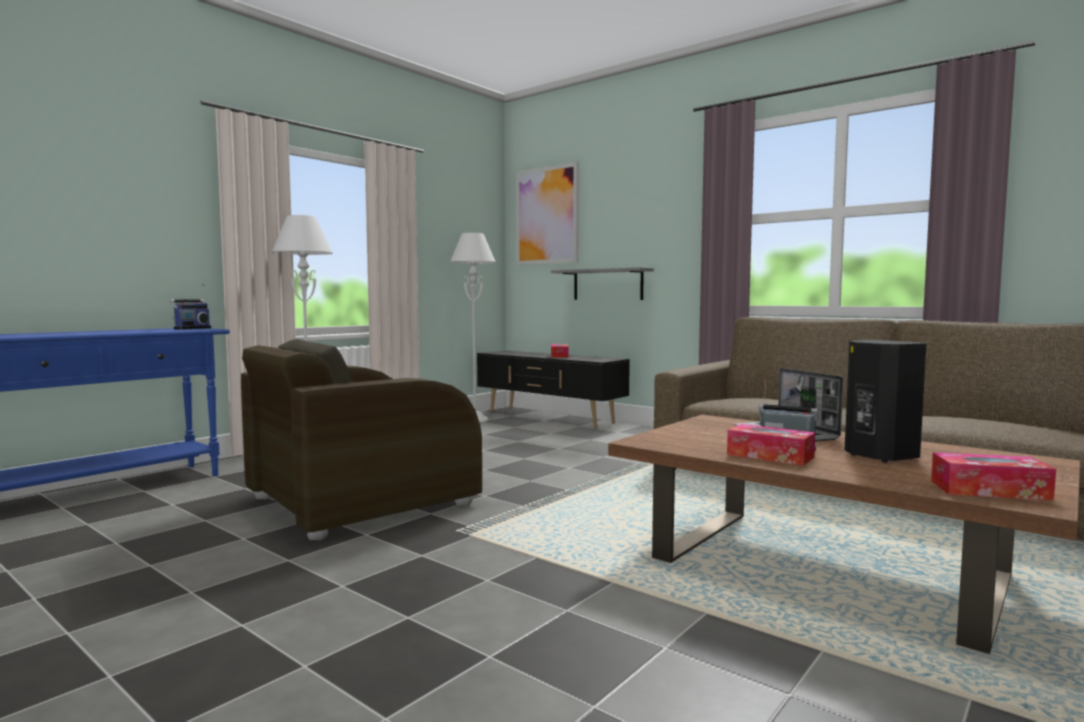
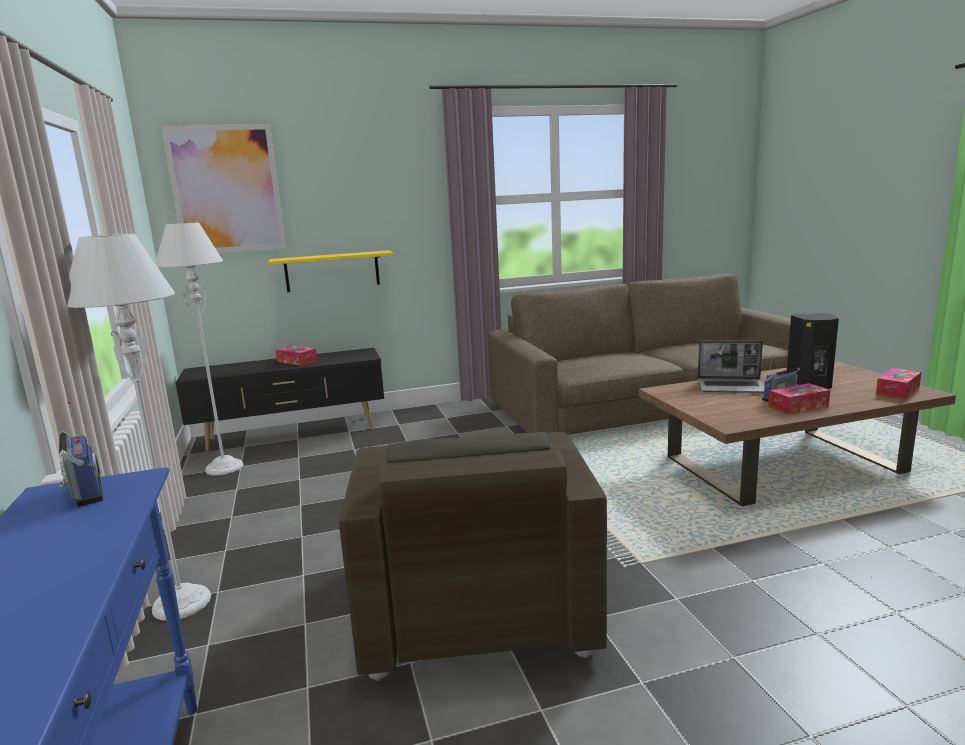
camera: 55 degrees left, 10 degrees up
grey shelf [551,267,654,300] -> yellow shelf [269,250,394,292]

